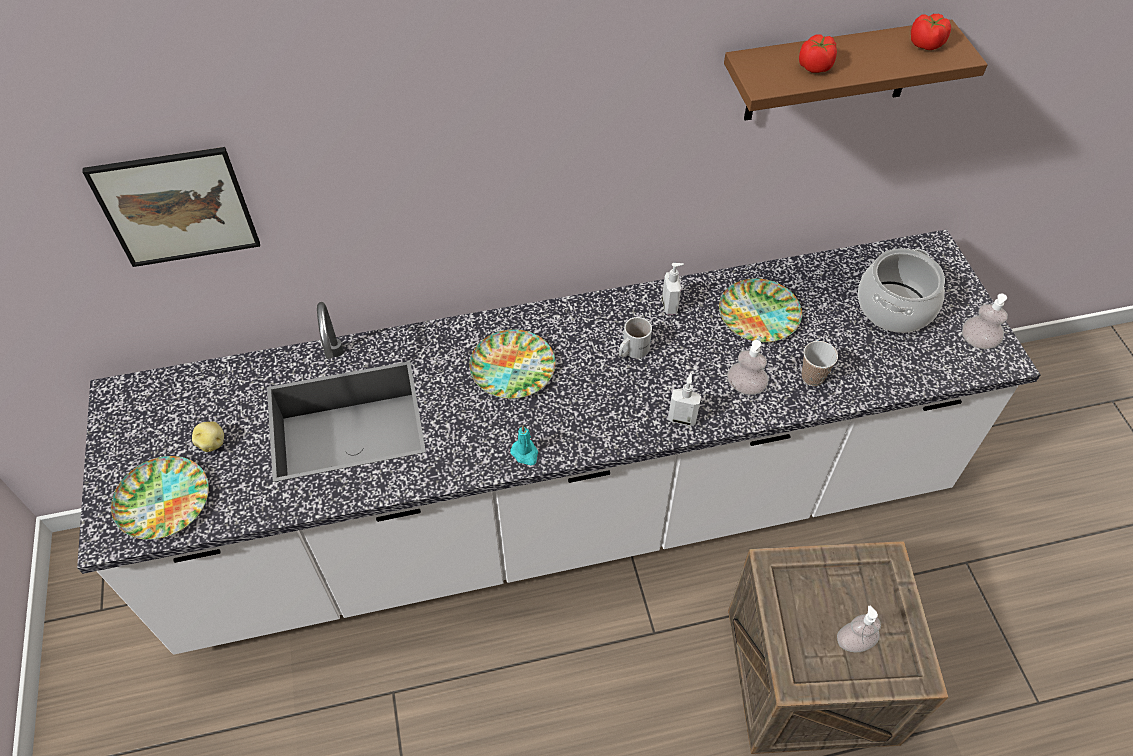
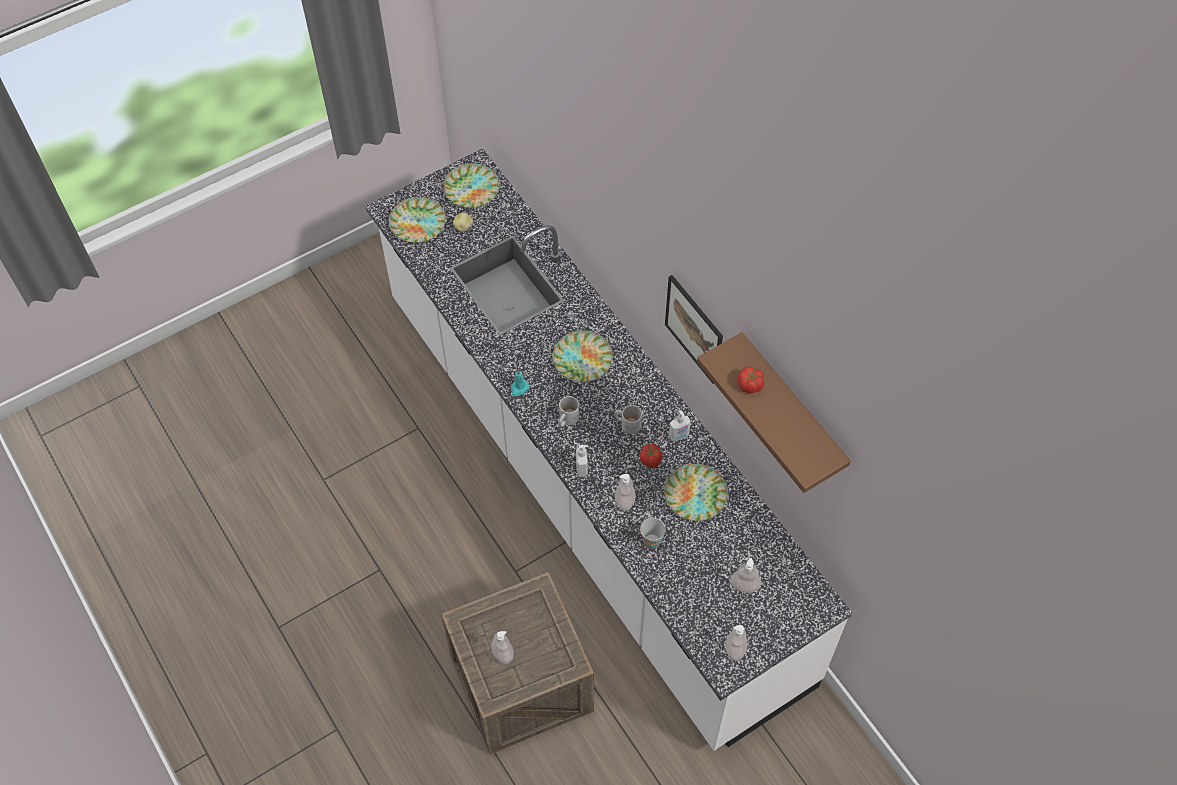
camera: 70 degrees right, 5 degrees up
picture [82,147,260,267] -> picture moved to [665,275,723,384]
cooking pot [858,248,945,333] -> soap dispenser [730,558,762,593]
tomato [911,14,951,50] -> tomato moved to [640,444,663,468]
none -> plate [443,163,500,208]
none -> white mug [559,396,579,427]

